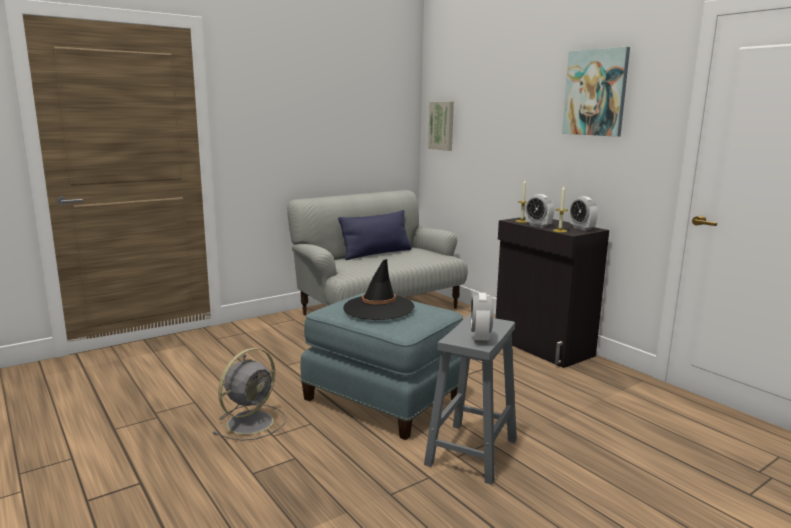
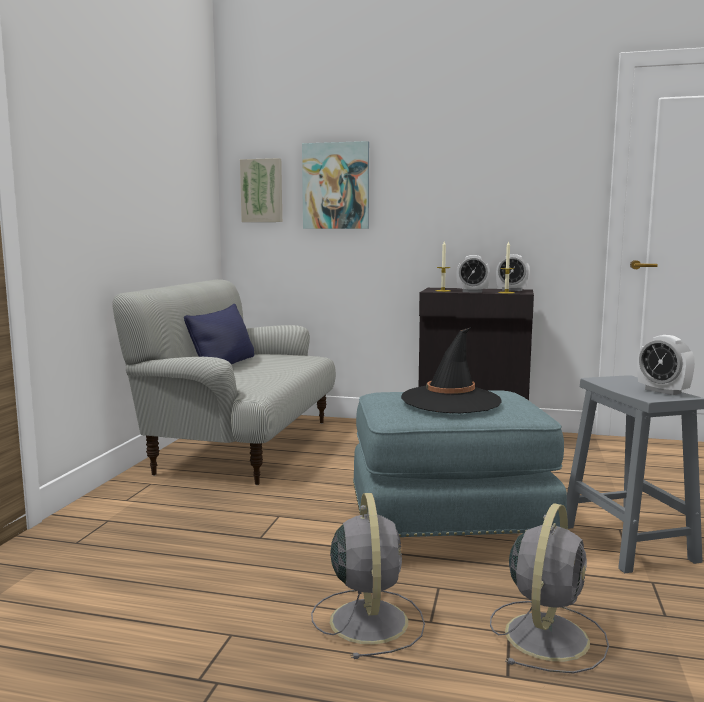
camera: 40 degrees left, 5 degrees down
picture [562,47,630,137] -> picture moved to [302,141,369,229]
none -> grey fan [490,503,609,674]

